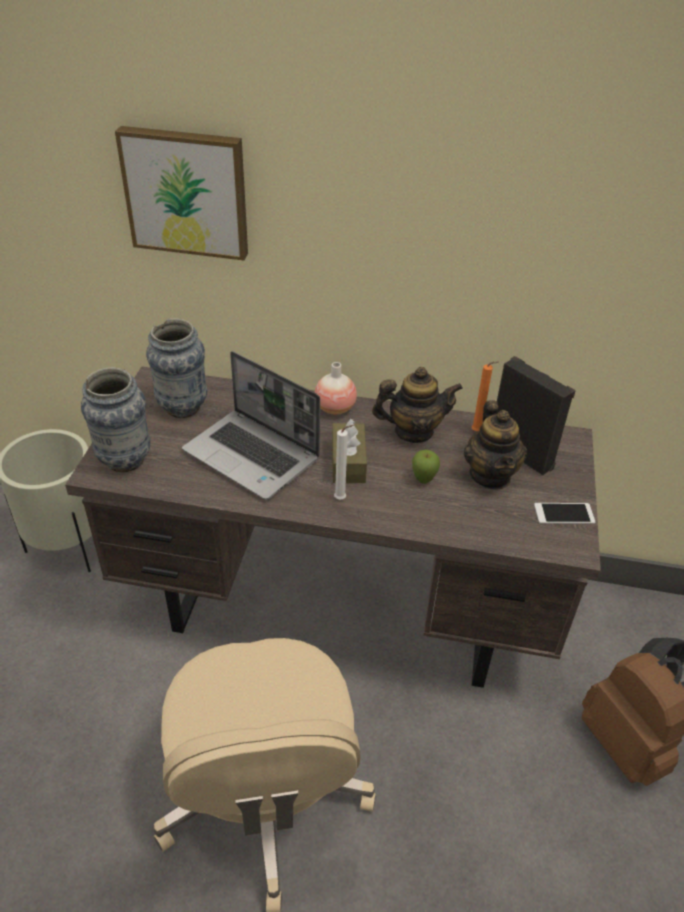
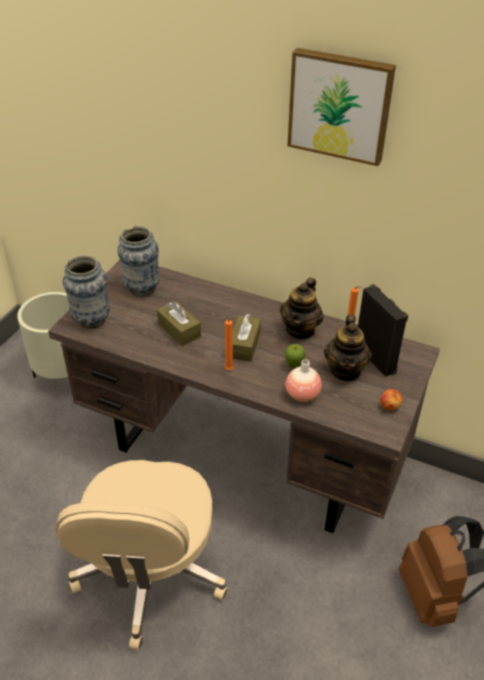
camera: 15 degrees right, 0 degrees up
picture [115,126,248,260] -> picture moved to [287,48,396,166]
laptop [182,351,320,500] -> brown tissue box [157,301,201,346]
vase [315,362,357,415] -> vase moved to [286,359,322,402]
white candle [334,425,354,499] -> orange candle [225,317,236,370]
teapot [372,367,463,443] -> teapot turned 105 degrees clockwise [280,278,323,340]
phone [534,503,595,524] -> apple [380,389,403,410]

